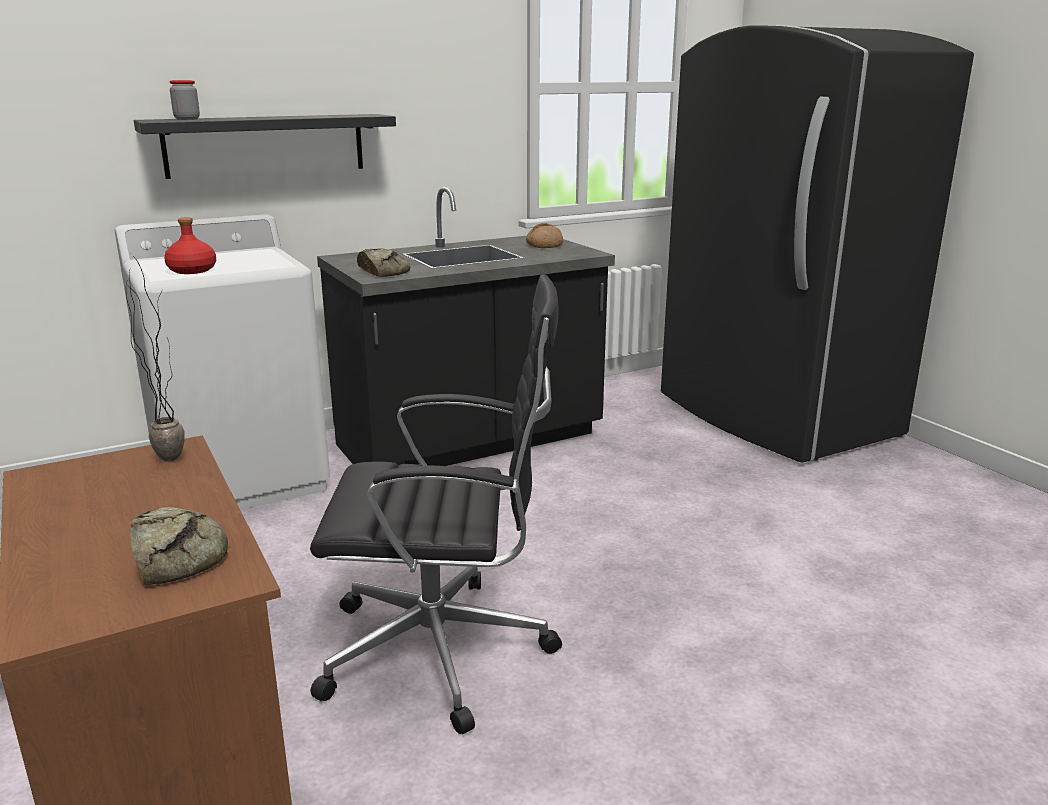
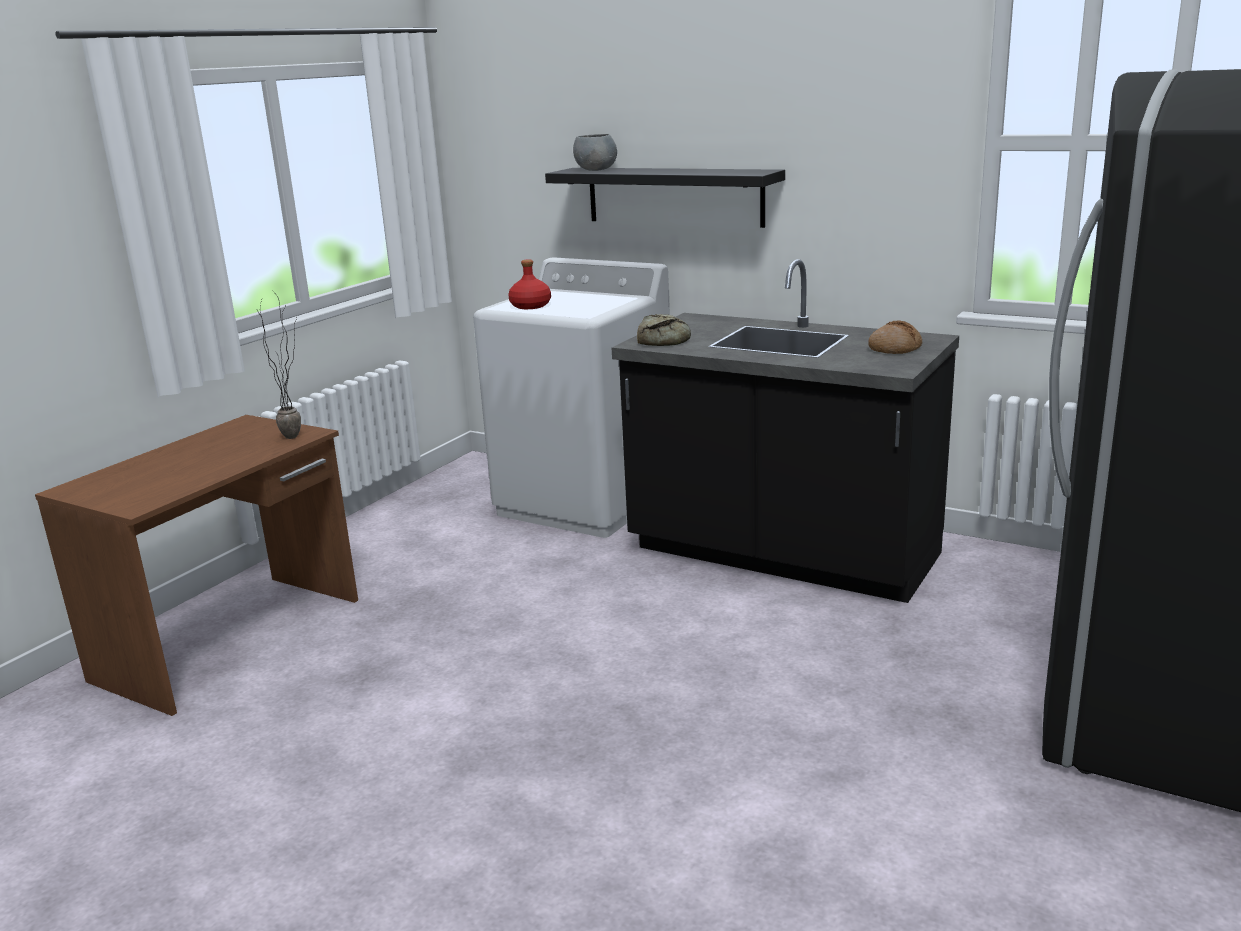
camera: 60 degrees right, 0 degrees up
bread [130,507,228,585] -> none
jar [169,80,200,120] -> grey bowl [573,134,617,171]
black office chair [310,274,562,734] -> none

